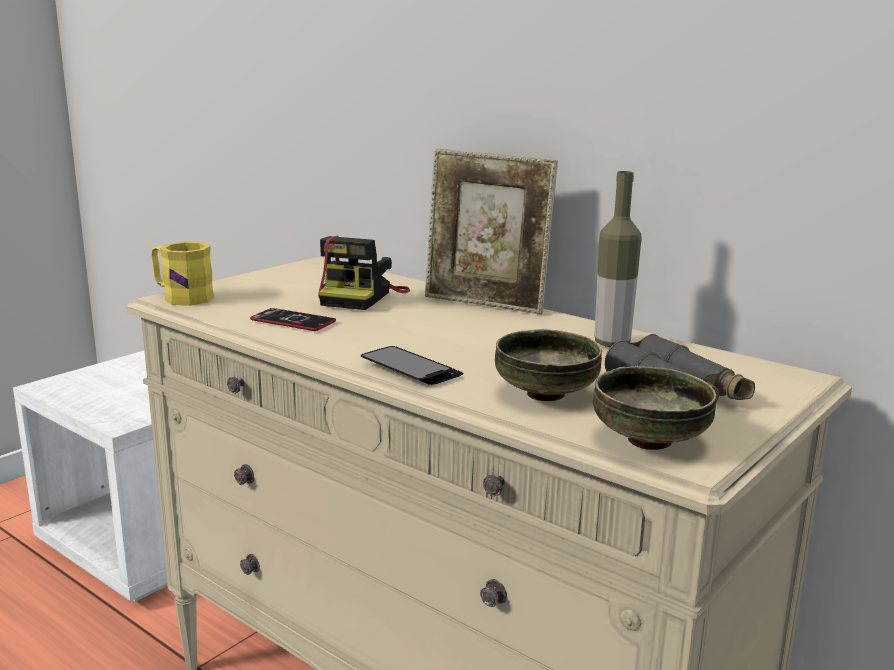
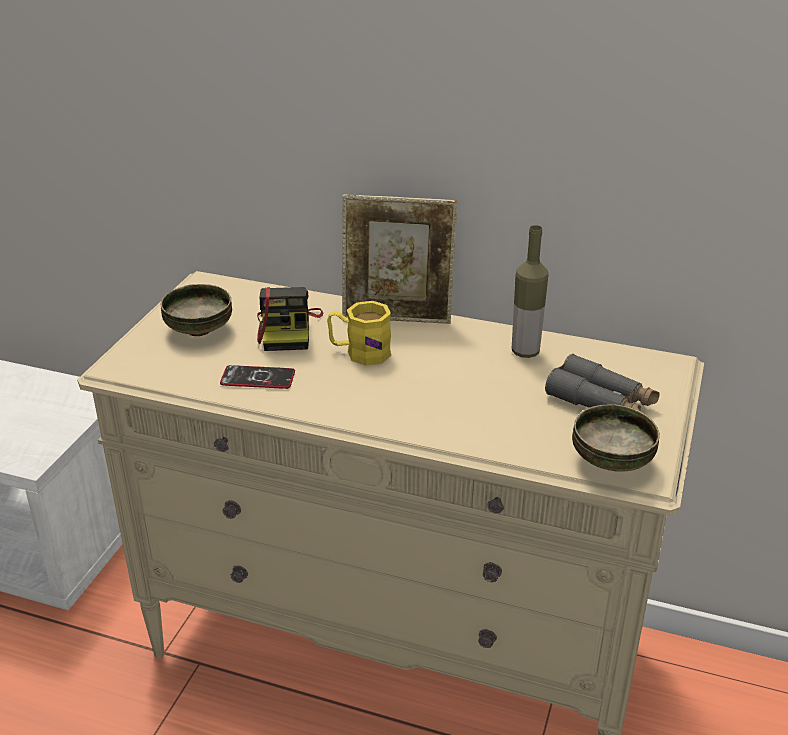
camera: 20 degrees left, 15 degrees up
yellow mug [152,242,214,306] -> yellow mug moved to [327,301,391,366]
phone [361,346,463,385] -> none
bowl [495,329,602,401] -> bowl moved to [161,284,232,336]

